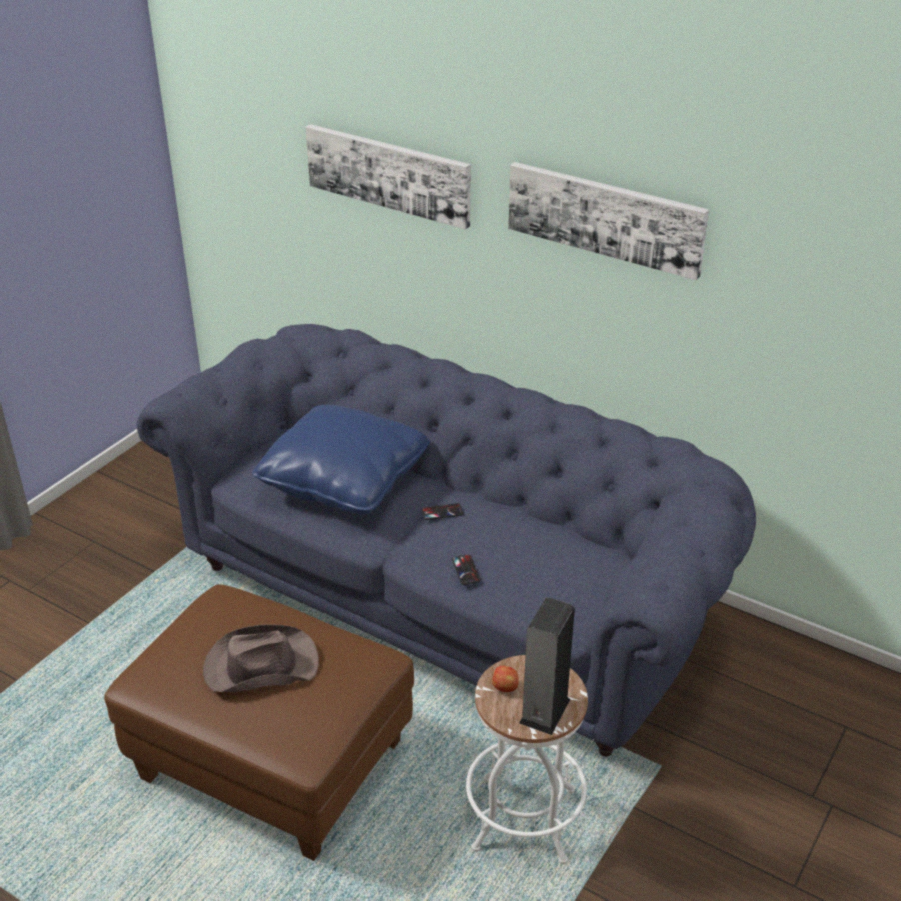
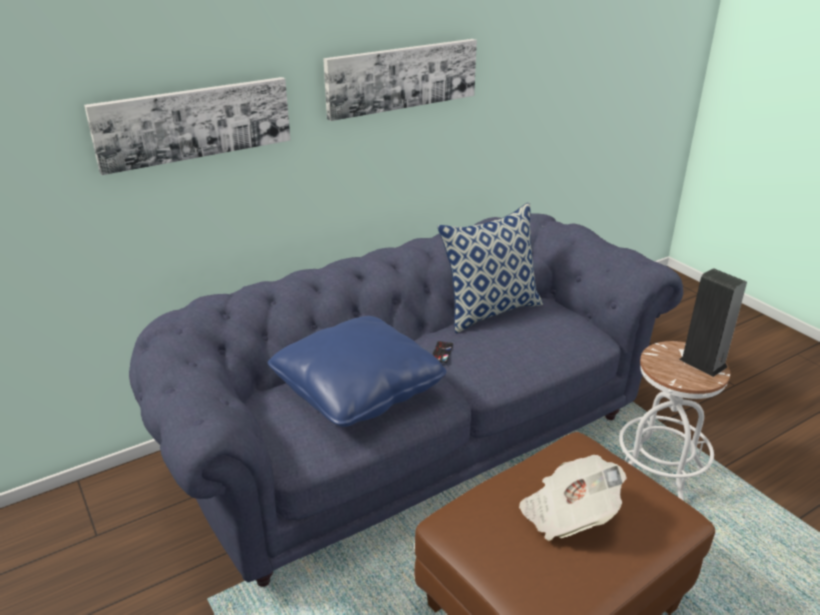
camera: 65 degrees left, 5 degrees down
brown hat [203,624,319,692] -> newspaper [519,455,627,541]
phone [452,554,481,585] -> none
apple [492,666,519,692] -> none
none -> pillow [437,202,543,333]

